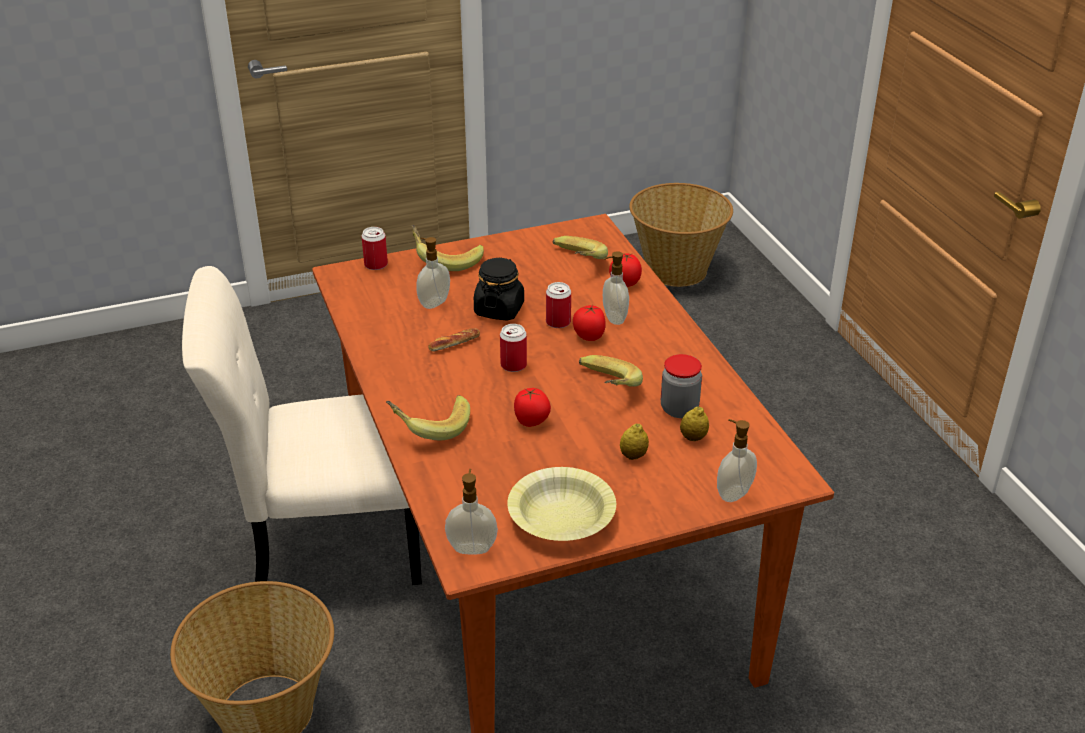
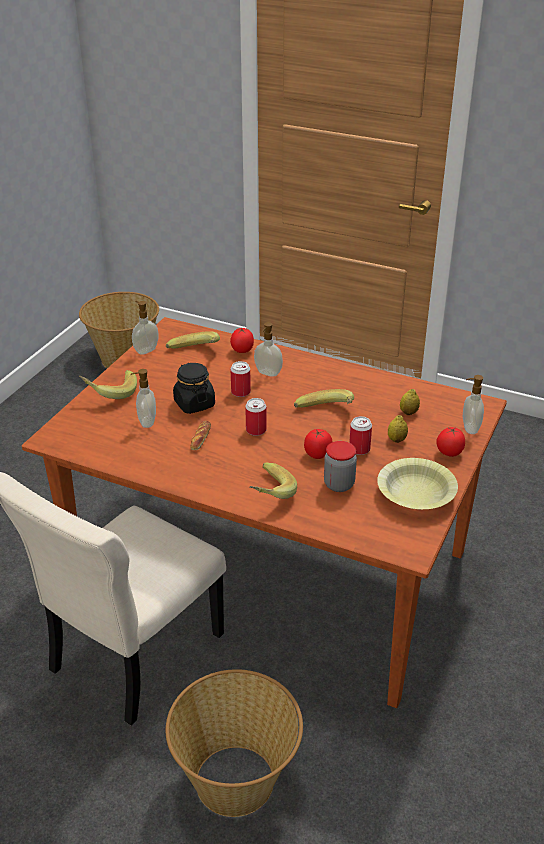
camera: 45 degrees left, 0 degrees up
can [362,227,388,270] -> can moved to [349,416,372,455]
soap dispenser [445,469,498,554] -> soap dispenser moved to [132,301,159,355]
tomato [573,304,606,341] -> tomato moved to [437,427,465,457]
jar [661,354,702,418] -> jar moved to [324,441,357,492]

